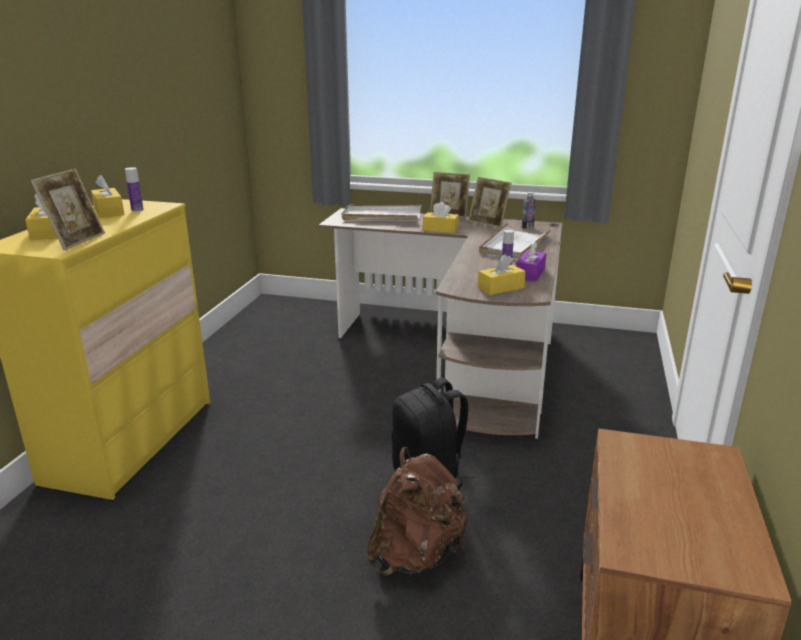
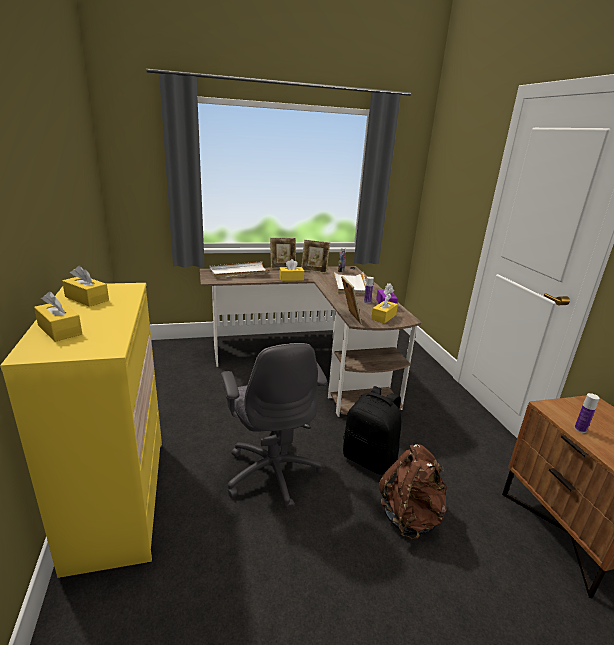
camera: 30 degrees left, 0 degrees up
picture frame [31,168,105,251] -> picture frame moved to [341,276,362,324]
bottle [125,167,144,212] -> bottle moved to [574,393,600,433]
none -> grey office chair [221,343,327,510]

